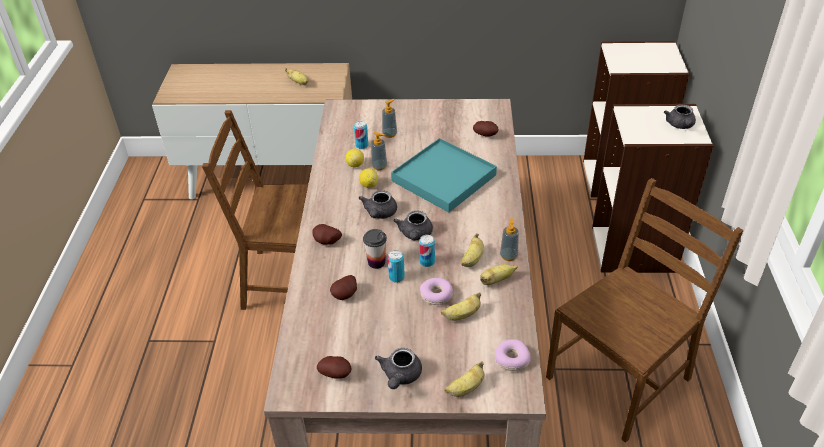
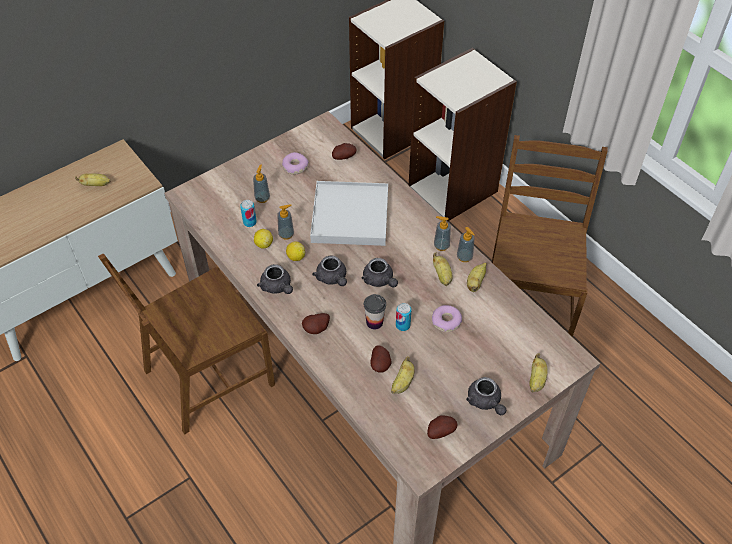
camera: 40 degrees left, 10 degrees up
turquoise tray [391,138,497,213] -> white tray [310,181,388,246]
can [419,235,435,267] -> none
banana [441,292,481,321] -> banana moved to [391,356,415,394]
donut [495,339,531,371] -> donut moved to [282,152,309,174]
grey teapot [664,104,696,129] -> grey teapot moved to [257,264,293,294]
none -> soap dispenser [434,216,451,251]

